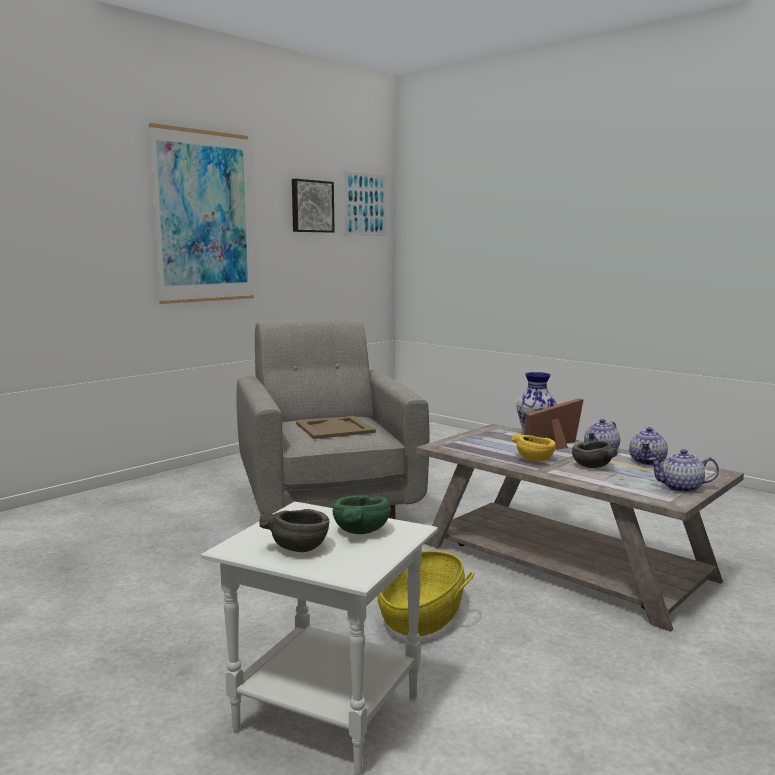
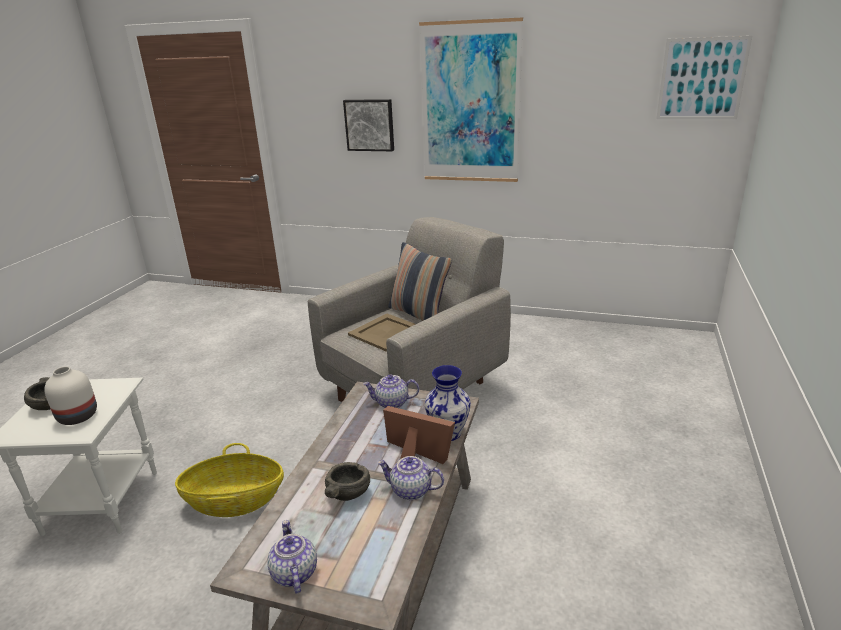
camera: 65 degrees right, 15 degrees up
picture [292,179,335,232] -> picture moved to [343,99,394,151]
green bowl [333,495,391,534] -> white vase [44,366,97,425]
yellow bowl [512,434,556,462] -> none
teapot [629,427,668,465] -> teapot moved to [363,374,419,408]
none -> pillow [388,242,452,321]

